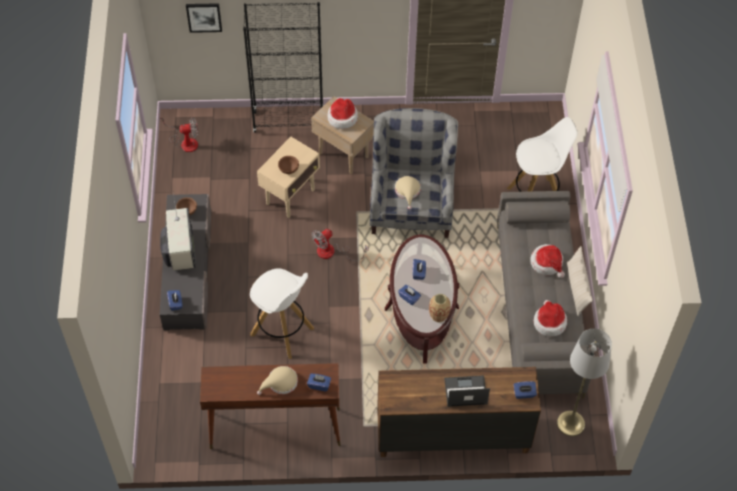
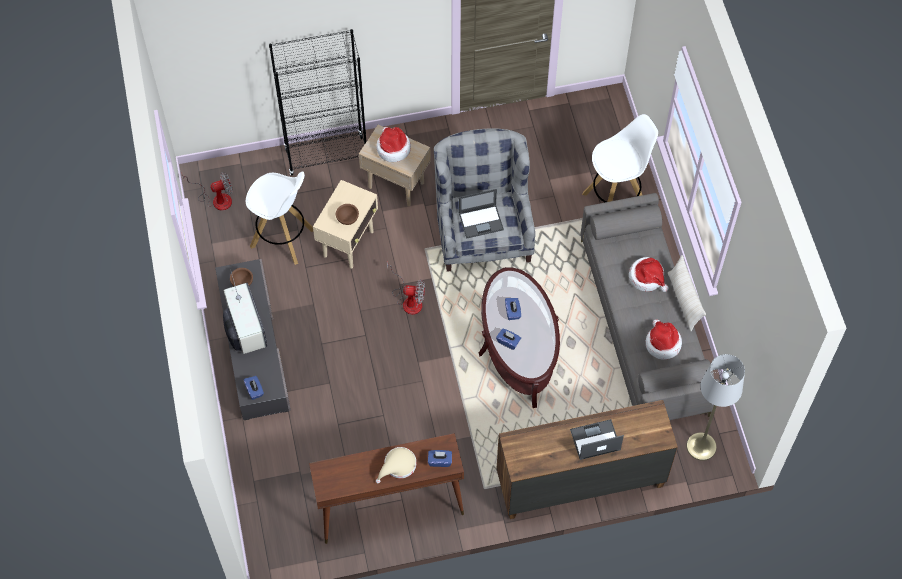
camera: 10 degrees left, 5 degrees up
picture [186,3,222,33] -> none
white stool [250,268,314,359] -> white stool moved to [246,171,313,265]
fan [311,229,368,261] -> fan turned 120 degrees counterclockwise [387,263,425,315]
beige hat [395,176,421,210] -> laptop [459,189,504,239]
vase [429,294,451,322] -> none
blue tissue box [514,381,537,399] -> none

